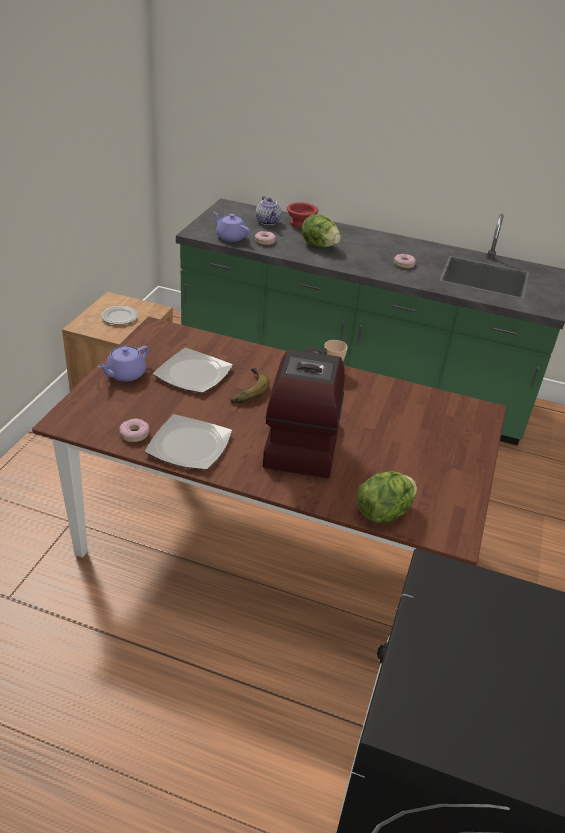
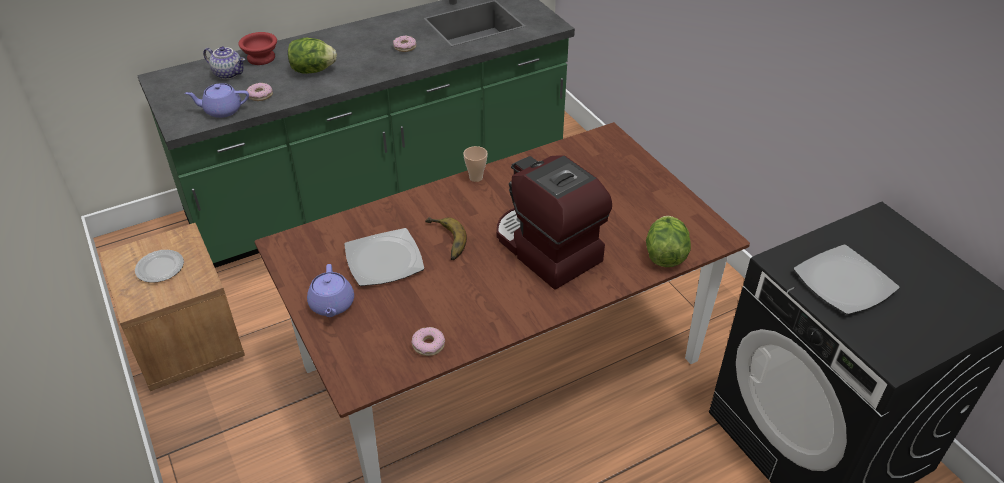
camera: 45 degrees left, 5 degrees up
plate [145,414,232,470] -> plate moved to [794,245,899,315]

